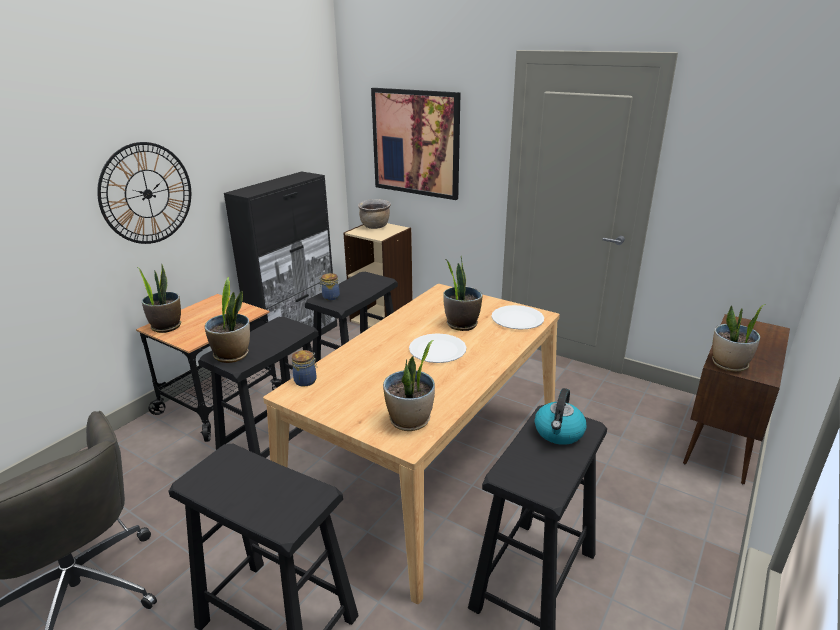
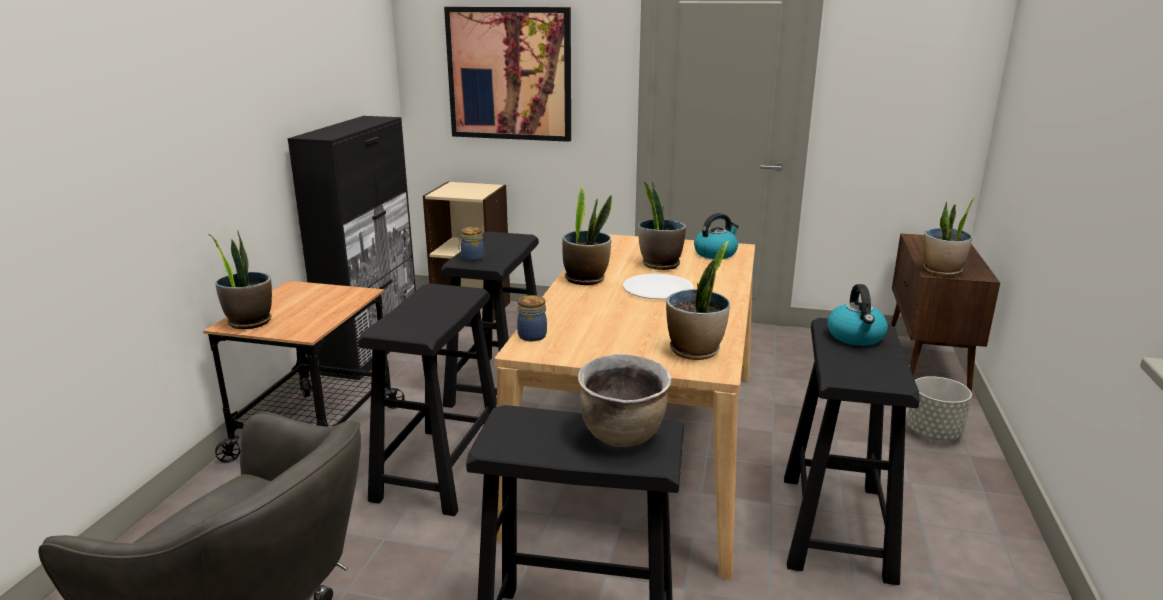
camera: 20 degrees left, 5 degrees down
wall clock [97,142,191,244] -> none
potted plant [205,277,250,363] -> potted plant moved to [562,185,612,285]
brown cooking pot [358,199,391,229] -> brown cooking pot moved to [578,354,671,447]
white plate [492,305,544,330] -> kettle [694,213,739,259]
none -> grey planter [906,376,972,441]

